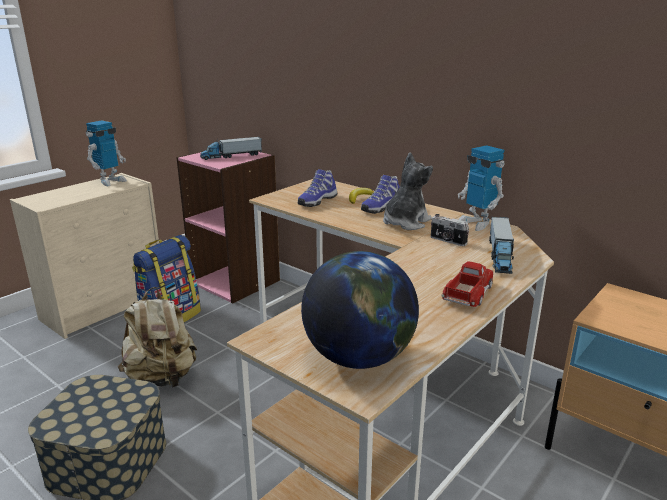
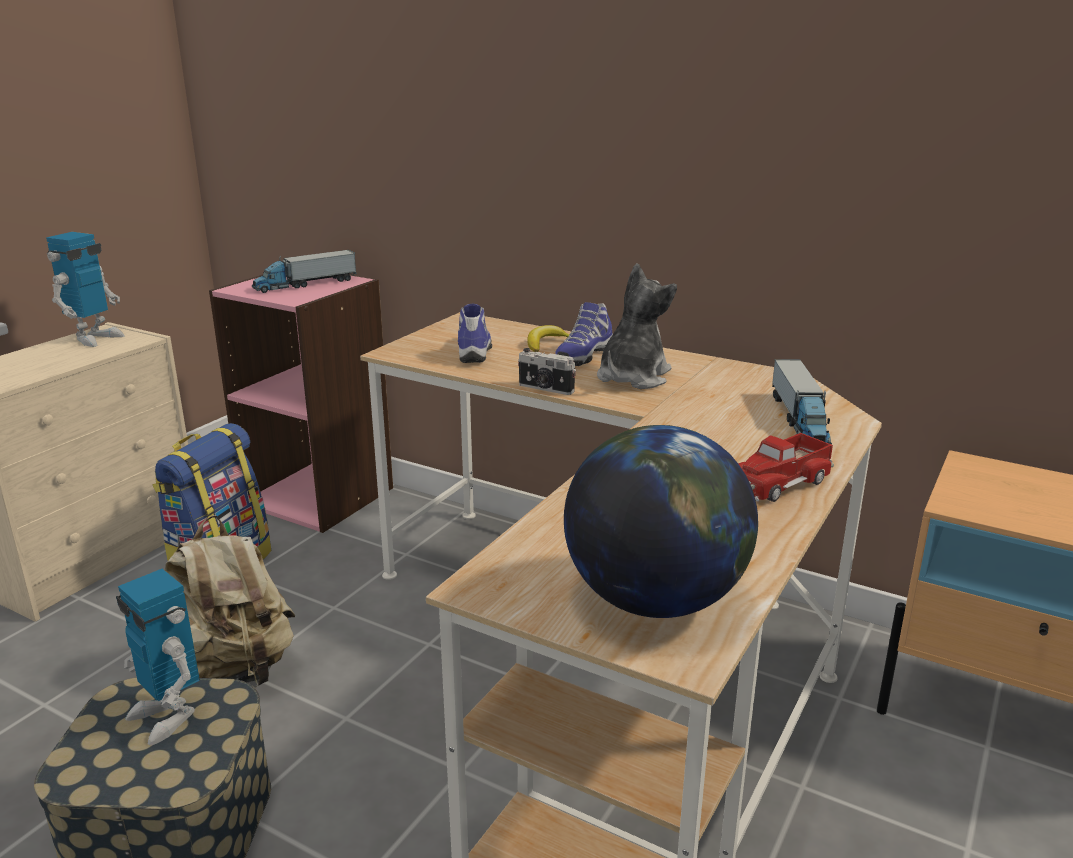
camera: 10 degrees left, 0 degrees up
shoe [298,169,337,207] -> shoe turned 150 degrees clockwise [458,303,492,363]
camera [431,214,469,246] -> camera moved to [518,348,576,395]
toy truck [441,261,493,307] -> toy truck turned 150 degrees counterclockwise [738,433,834,502]
toy robot [458,145,505,231] -> toy robot moved to [116,569,200,745]

